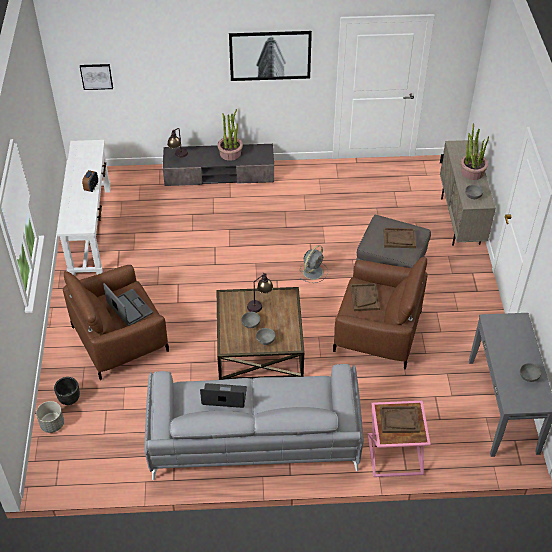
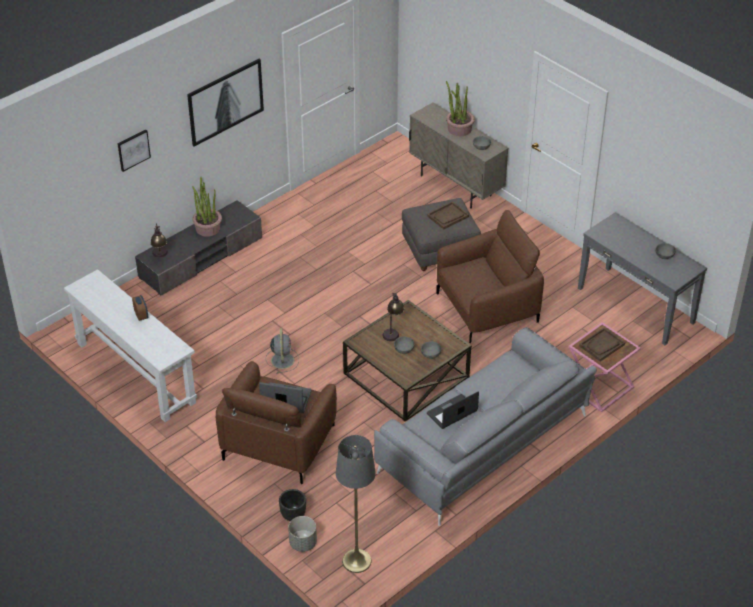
camera: 40 degrees left, 5 degrees down
picture [80,64,113,90] -> picture moved to [118,129,151,172]
grey fan [299,245,328,283] -> grey fan moved to [266,328,299,374]
brown tray [350,283,380,311] -> none
none -> grey floor lamp [336,435,376,573]

